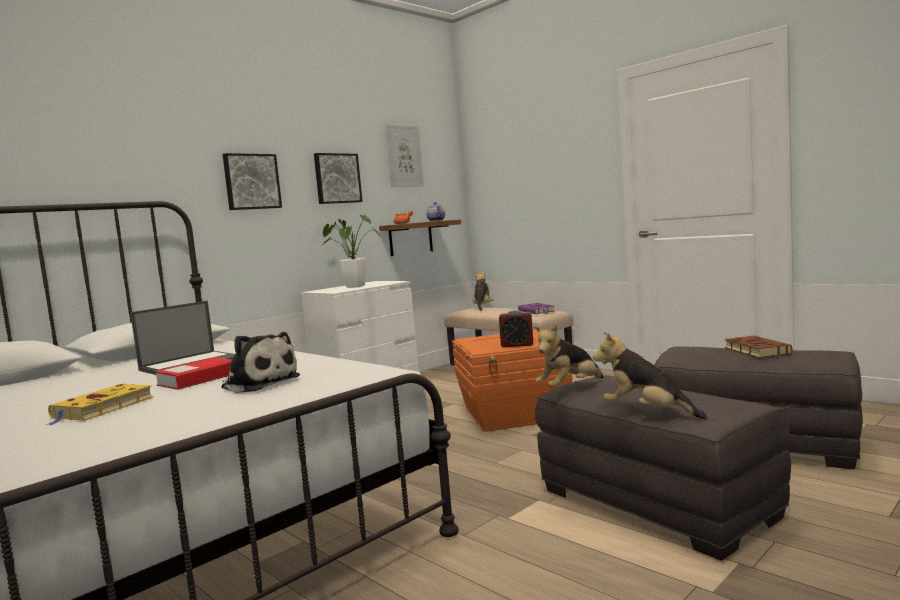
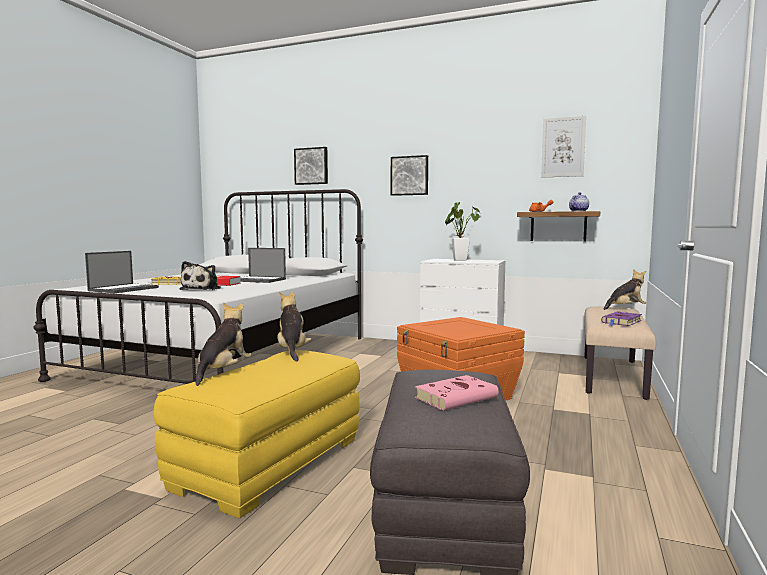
camera: 65 degrees right, 0 degrees up
picture [314,153,363,204] -> picture moved to [294,147,328,185]
alarm clock [499,310,533,347] -> none
plush toy [534,324,604,388] -> plush toy turned 45 degrees clockwise [277,292,312,361]
grey ottoman [535,376,791,561] -> yellow ottoman [153,350,360,519]
brown book [725,336,792,358] -> pink book [415,375,499,411]
none -> laptop [85,251,159,293]

